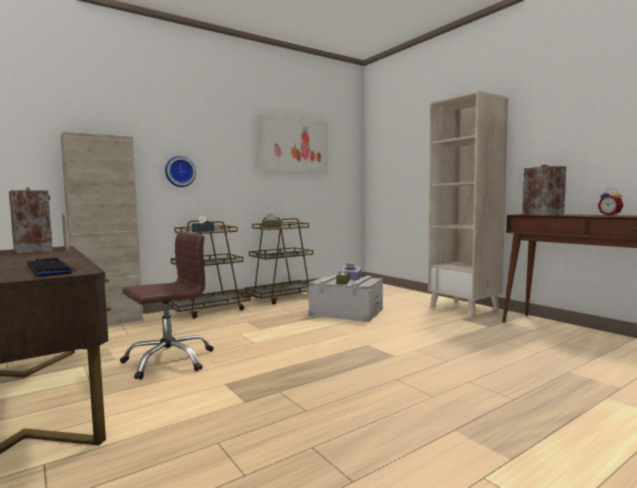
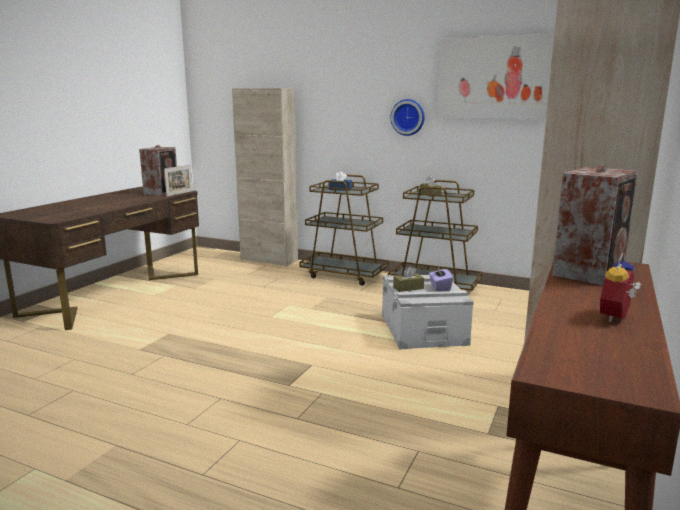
camera: 60 degrees right, 10 degrees up
keyboard [27,257,77,277] -> none
brown office chair [120,232,213,380] -> none
wall clock [165,156,196,187] -> wall clock moved to [391,99,425,136]

